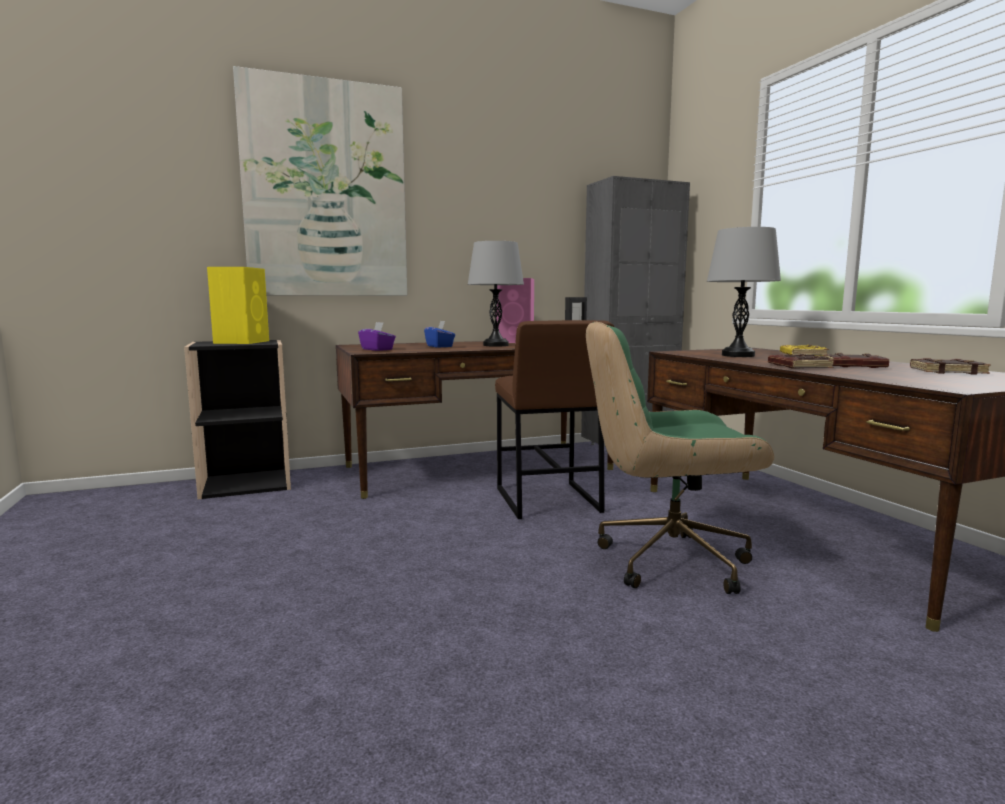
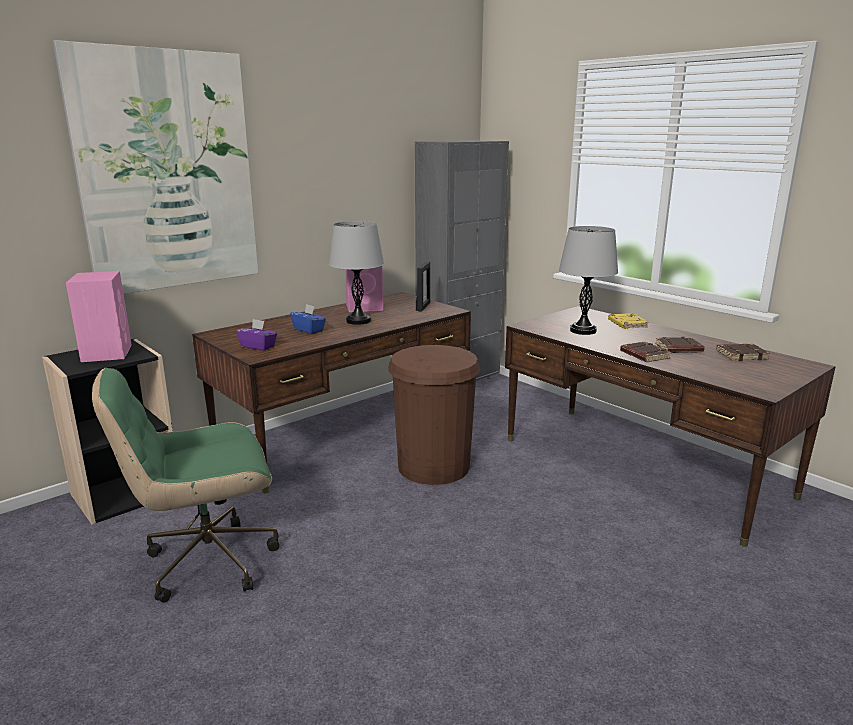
camera: 20 degrees left, 10 degrees up
yellow speaker [207,267,269,344] -> pink speaker [66,271,132,362]
brown chair [495,320,614,519] -> brown trash can [388,345,480,485]
green office chair [586,322,774,594] -> green office chair moved to [92,368,279,603]

